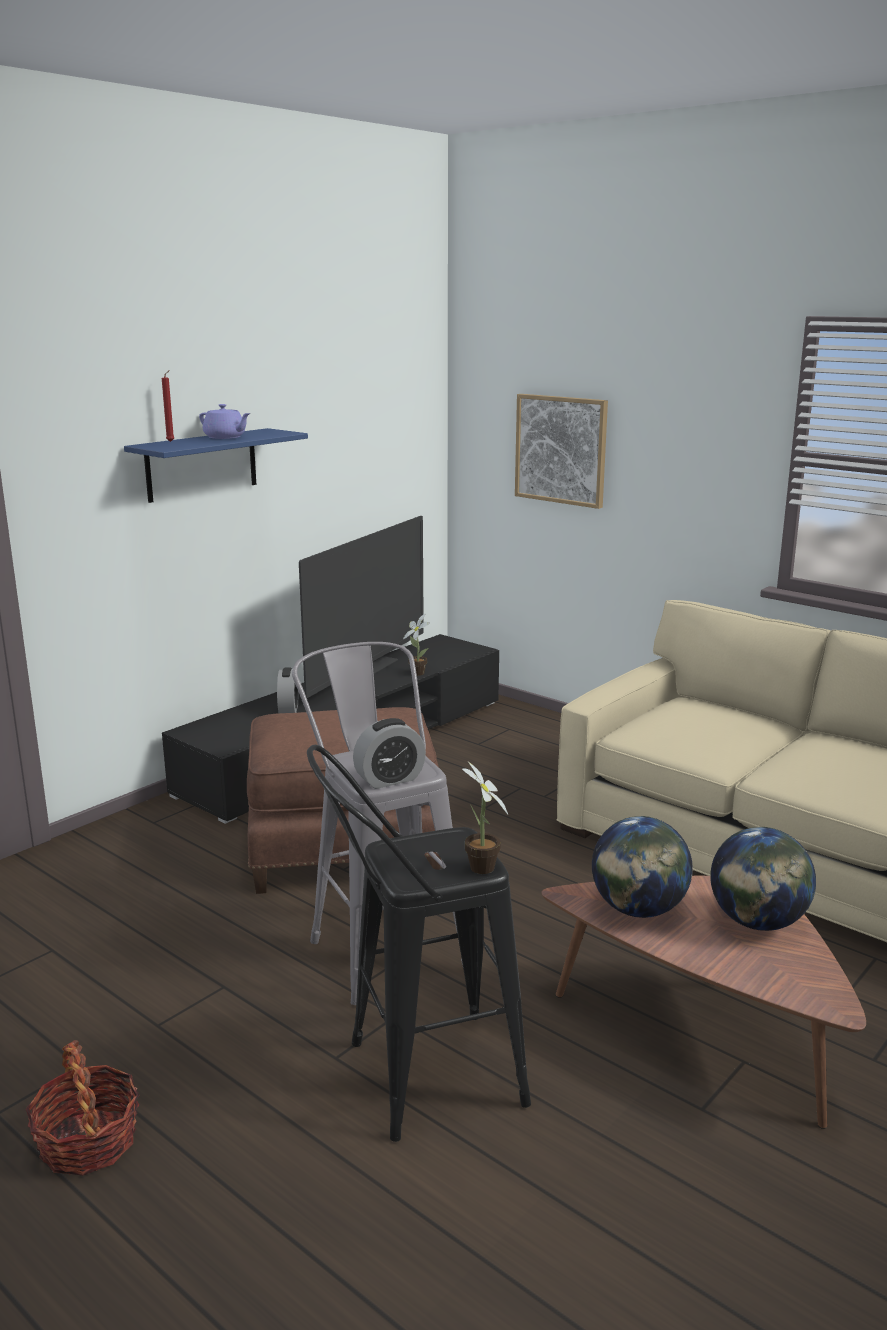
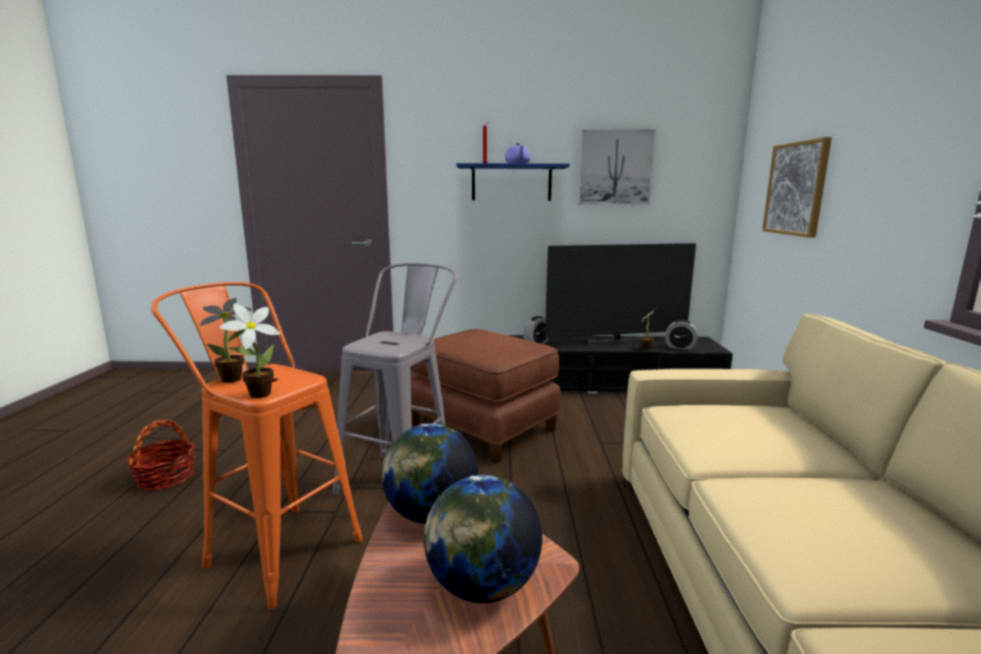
camera: 50 degrees right, 5 degrees down
black stool [307,745,531,1142] -> orange stool [151,282,363,609]
alarm clock [353,718,426,789] -> alarm clock moved to [665,320,698,350]
none -> potted plant [199,298,253,383]
none -> picture [578,129,656,205]

